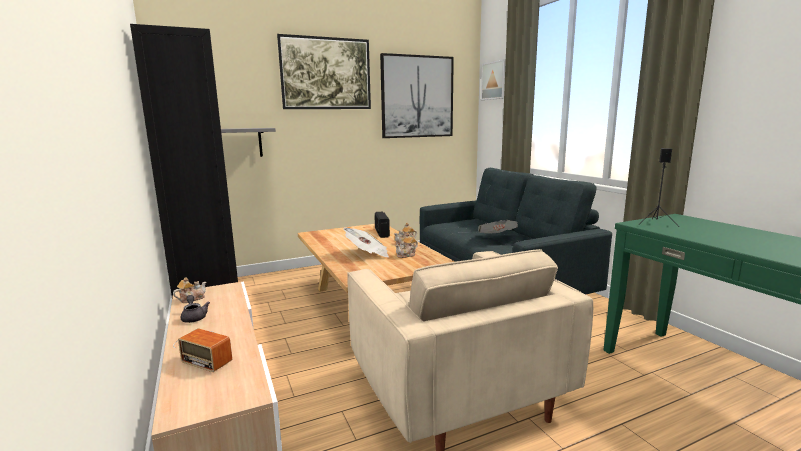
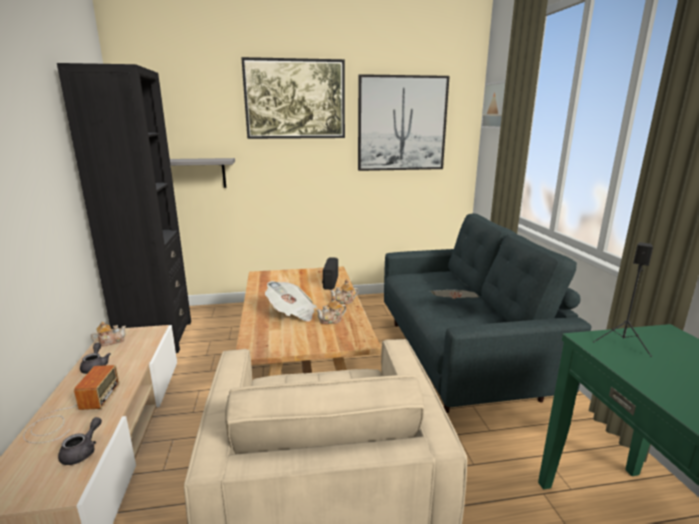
camera: 15 degrees right, 5 degrees up
radio [173,329,232,372] -> radio turned 135 degrees counterclockwise [23,365,119,443]
none -> grey teapot [58,417,102,465]

